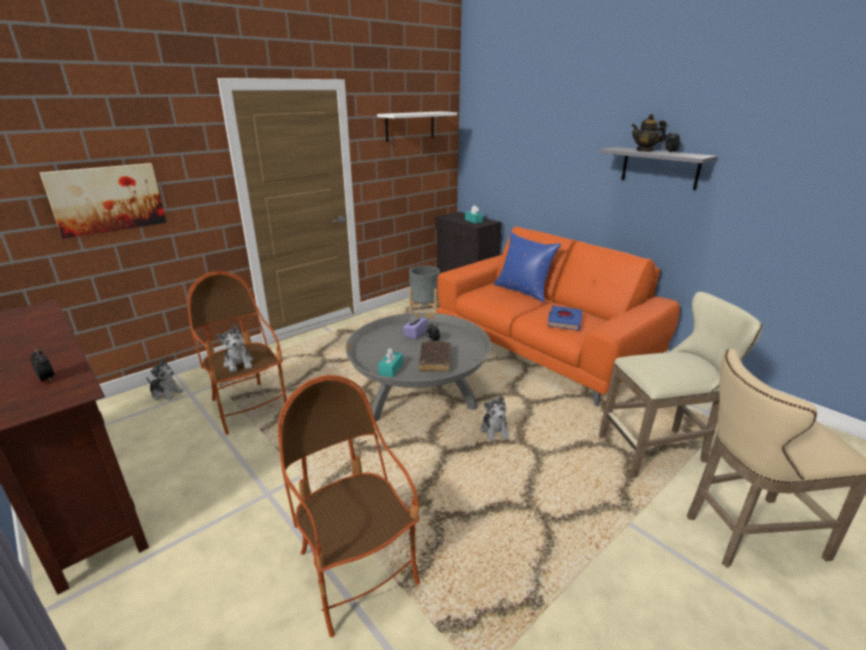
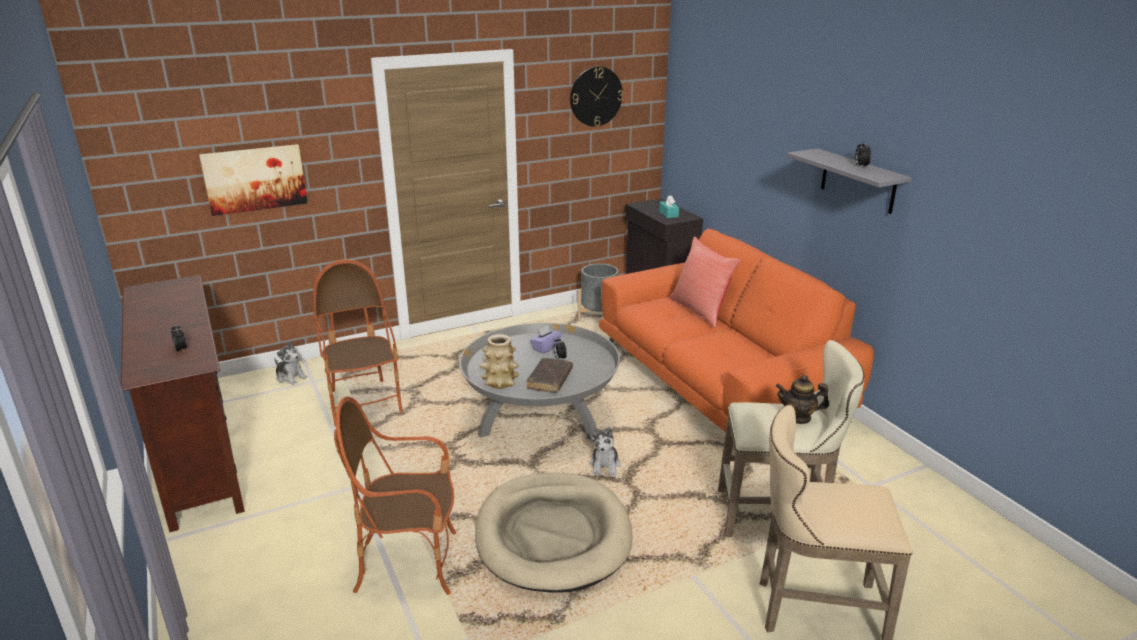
camera: 15 degrees right, 0 degrees up
plush toy [217,325,253,373] -> none
armchair [278,375,420,638] -> armchair turned 75 degrees counterclockwise [334,396,456,595]
white shelf [377,111,457,142] -> wall clock [570,66,623,127]
turquoise tissue box [378,348,403,378] -> vase [479,334,519,389]
blue pillow [494,232,561,303] -> red pillow [670,237,741,328]
blue book [547,306,583,330] -> none
teapot [631,114,666,152] -> teapot moved to [776,375,829,424]
none -> beige dog bed [475,472,633,593]

